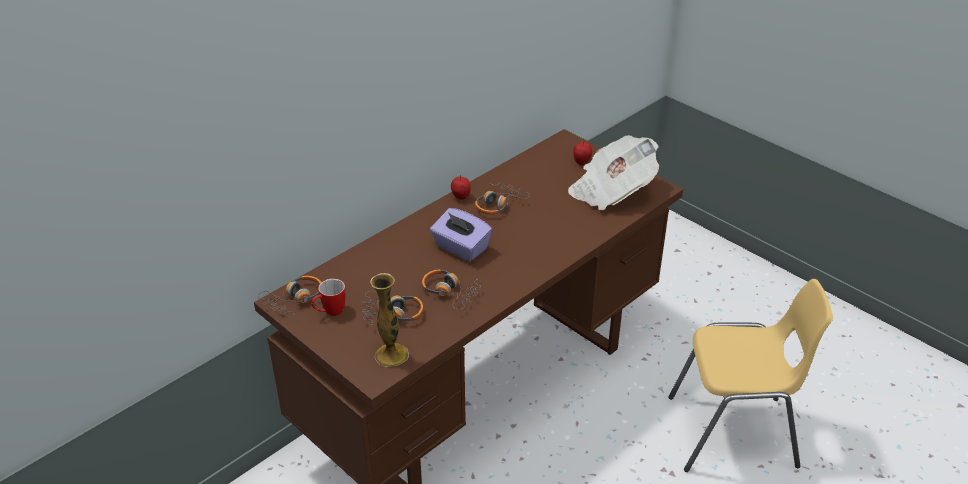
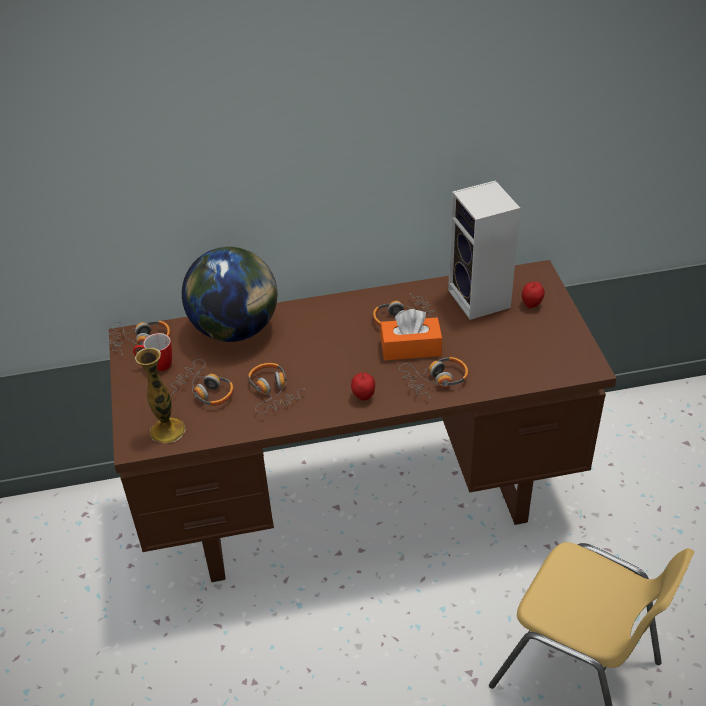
camera: 35 degrees right, 5 degrees up
purple tissue box [430,208,492,262] -> none
apple [451,175,471,200] -> apple moved to [351,372,375,401]
newspaper [568,135,659,210] -> none
none -> globe [182,247,277,342]
none -> orange tissue box [380,309,442,360]
none -> headphones [399,357,468,399]
none -> speaker [448,180,520,320]

